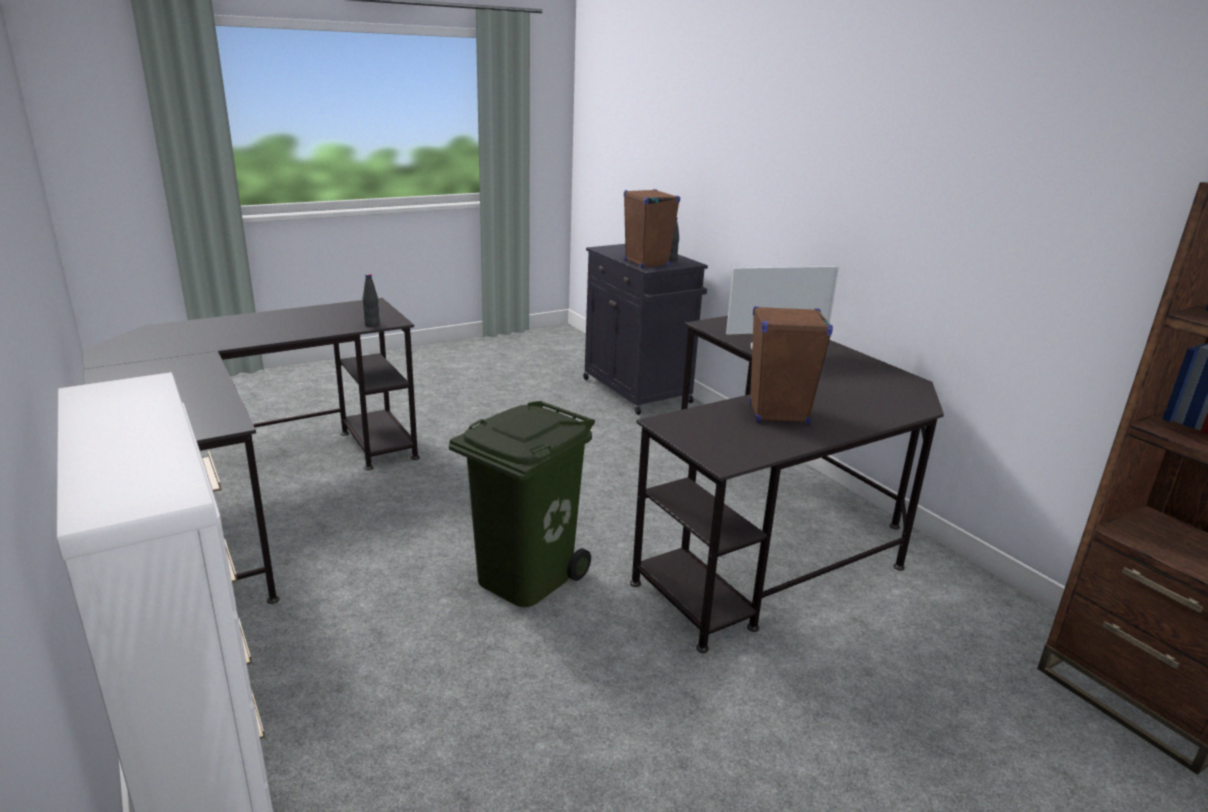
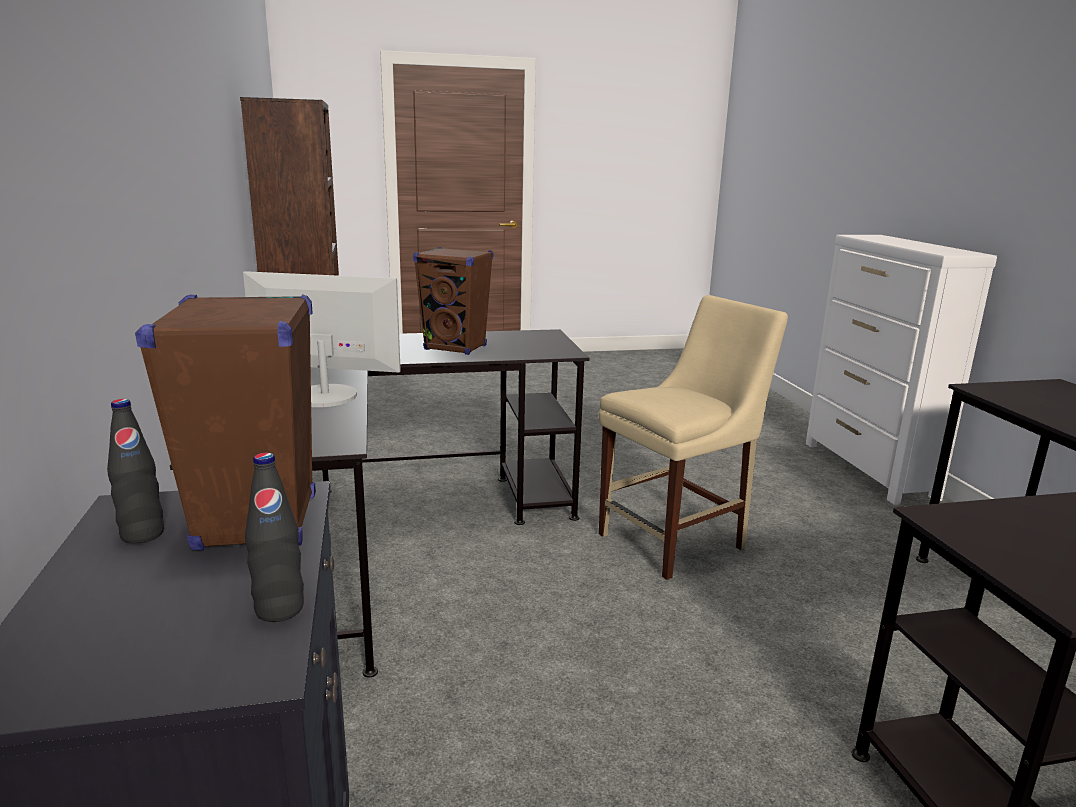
camera: 160 degrees left, 5 degrees down
black bottle [363,274,380,327] -> black bottle moved to [245,453,304,622]
green trash can [449,401,595,607] -> beige chair [599,295,788,580]

